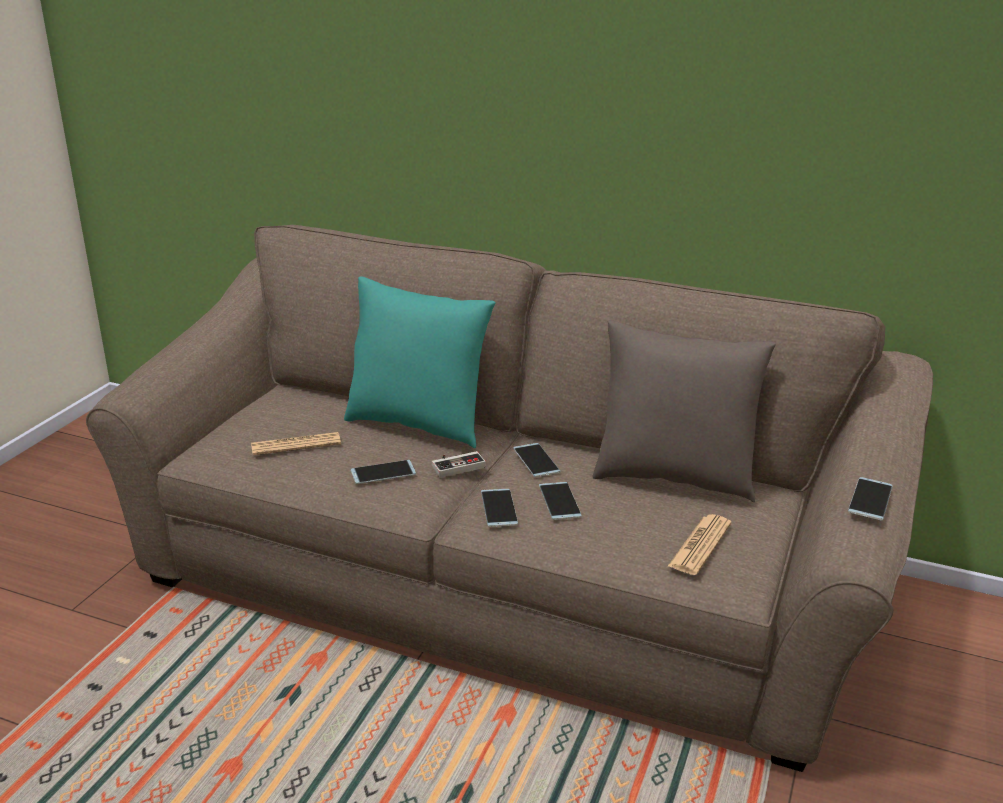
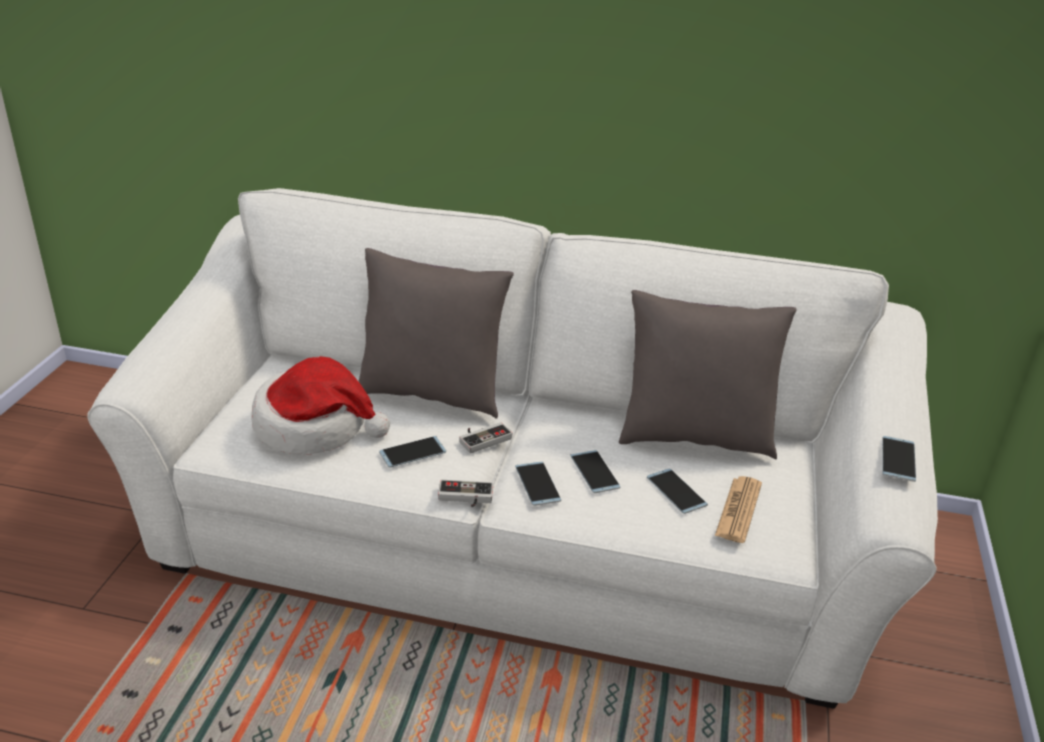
camera: 10 degrees left, 5 degrees up
brown sofa [86,225,933,772] -> white sofa [87,188,938,709]
newspaper [251,432,341,455] -> hat [252,356,390,454]
turquoise pillow [344,277,496,449] -> grey pillow [358,248,514,419]
phone [513,443,561,477] -> phone moved to [647,469,708,514]
none -> game controller [438,480,493,507]

